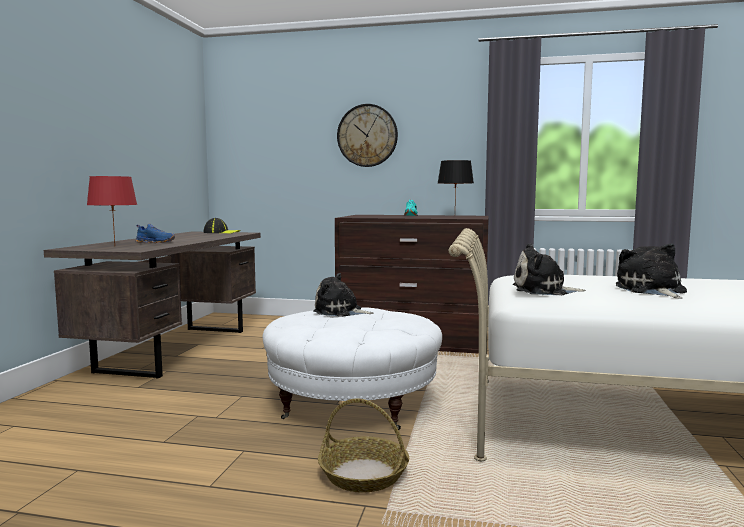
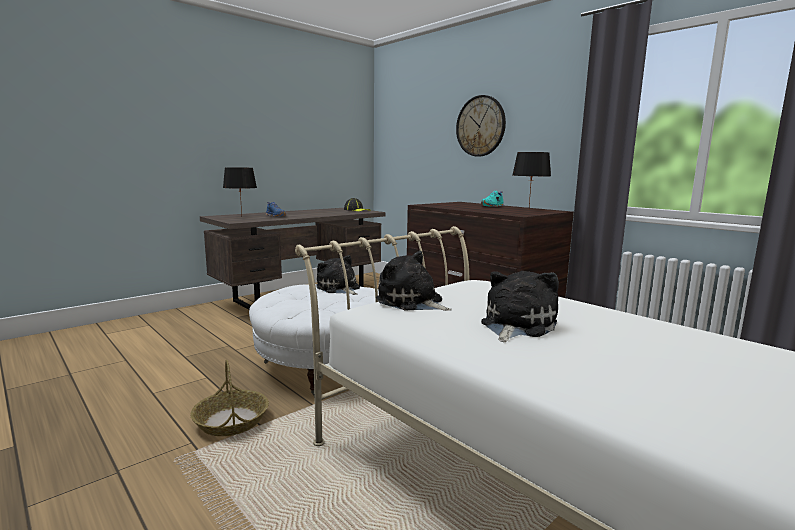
camera: 35 degrees right, 5 degrees up
red table lamp [87,176,137,245] -> black table lamp [223,167,257,216]

